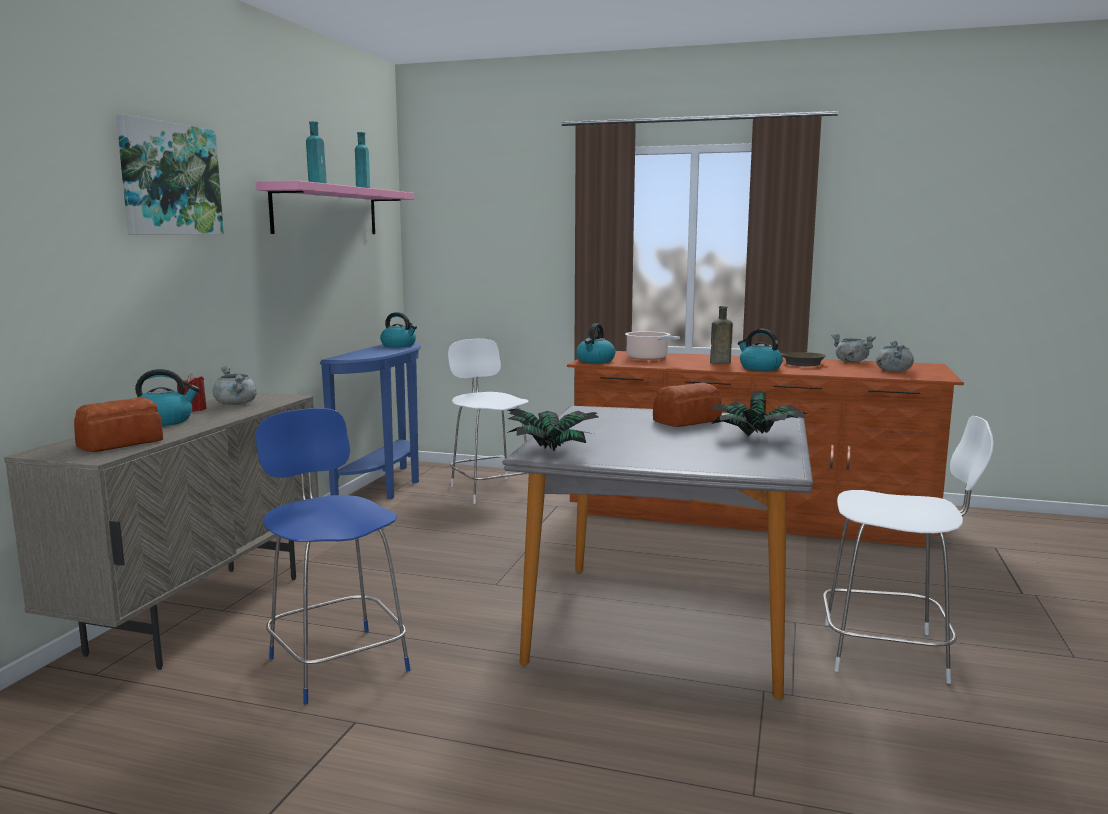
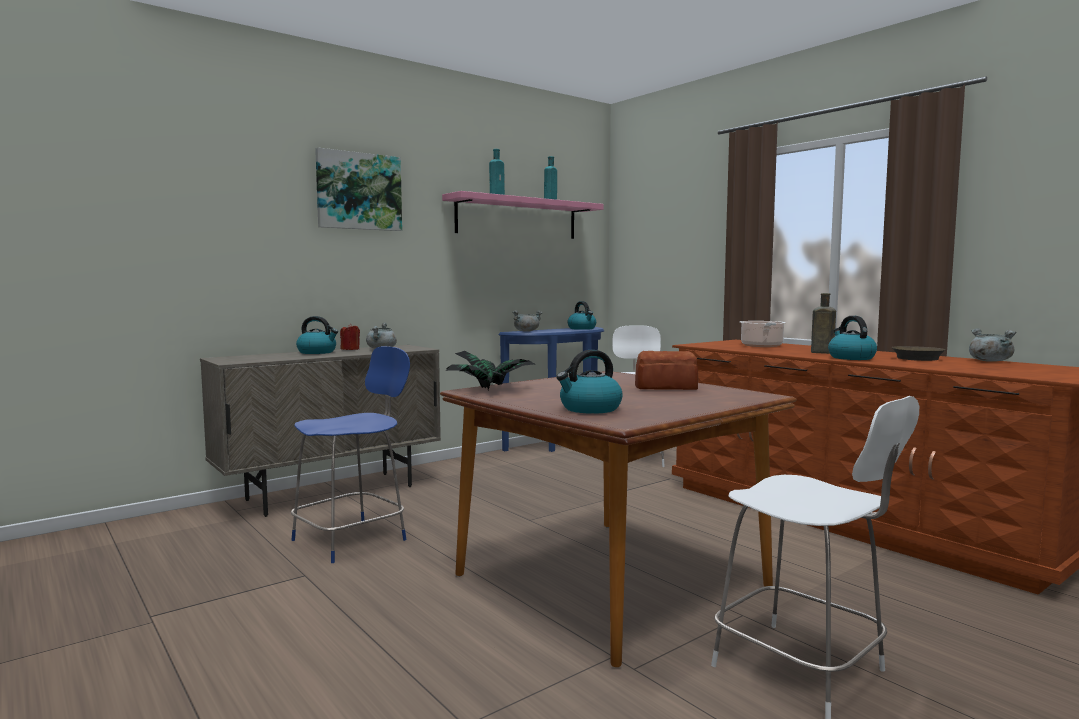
camera: 35 degrees right, 5 degrees down
bread [74,397,163,452] -> none
blue chair [256,408,410,705] -> blue chair turned 45 degrees clockwise [291,346,410,563]
grey dining table [502,406,813,699] -> brown dining table [440,371,797,667]
kettle [576,324,615,363] -> kettle moved to [556,350,623,414]
potted plant [710,391,807,436] -> none
grey cooking pot [876,340,914,372] -> grey cooking pot moved to [512,310,543,332]

